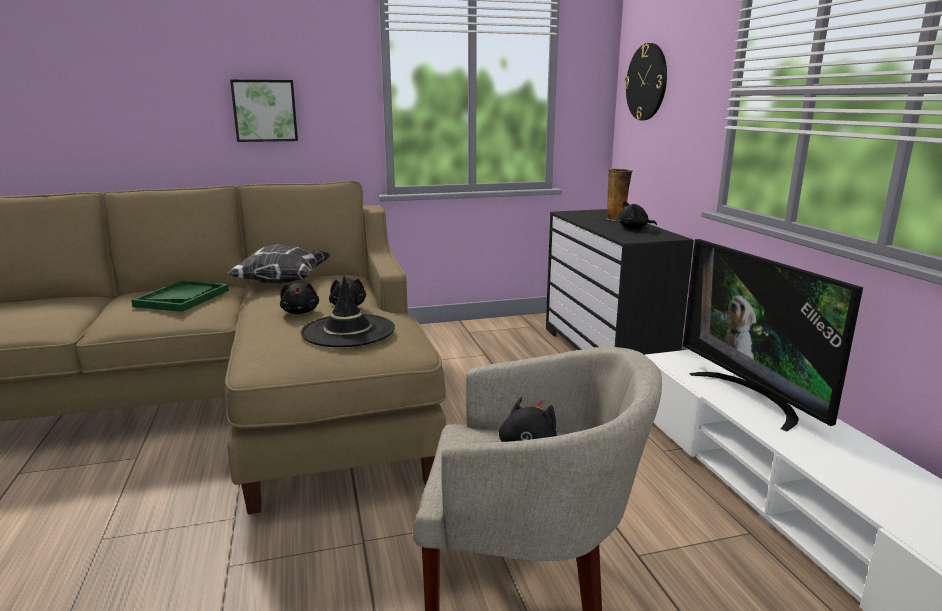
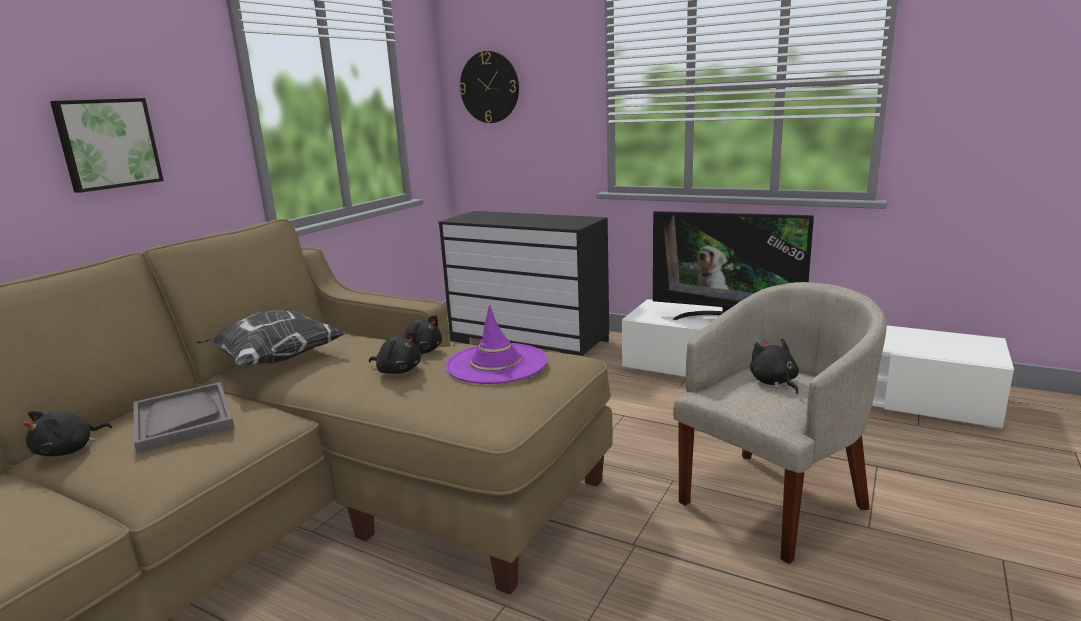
camera: 45 degrees left, 0 degrees up
green tray [131,280,229,312] -> grey tray [134,382,234,454]
black hat [301,276,395,347] -> purple hat [446,305,547,384]
vase [606,169,632,221] -> none
black plush toy [618,201,657,229] -> black plush toy moved to [24,411,112,456]

